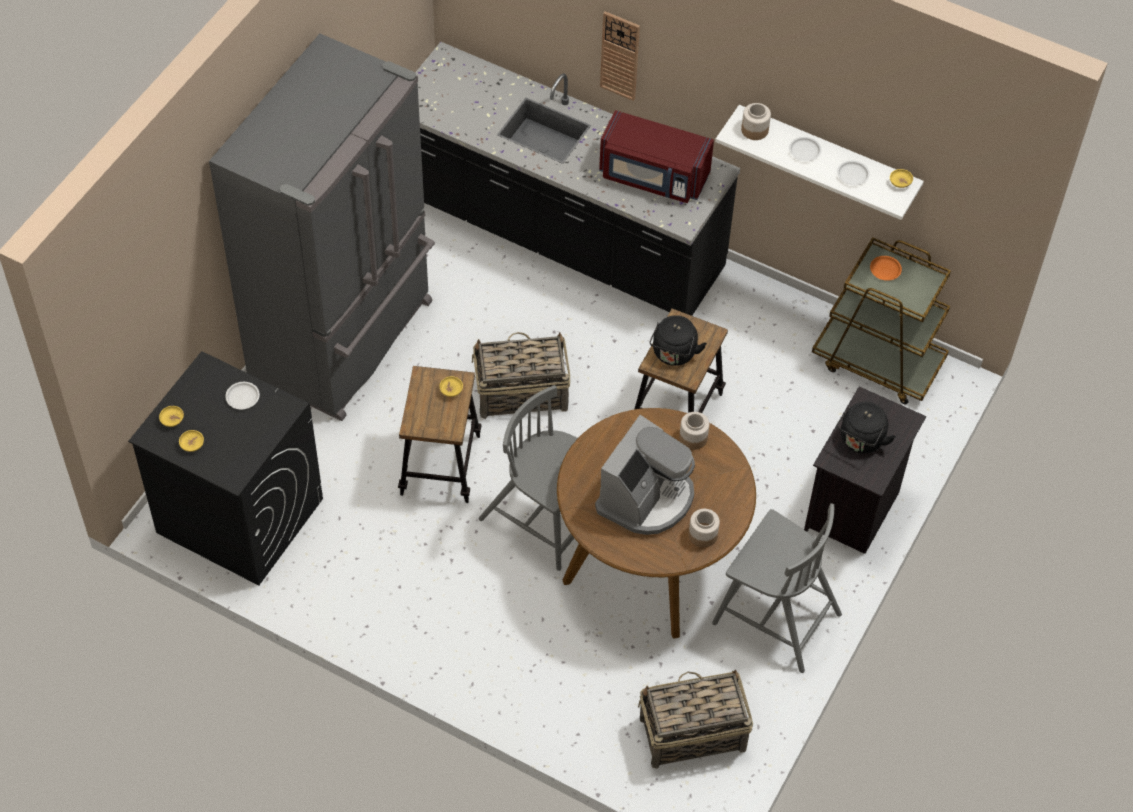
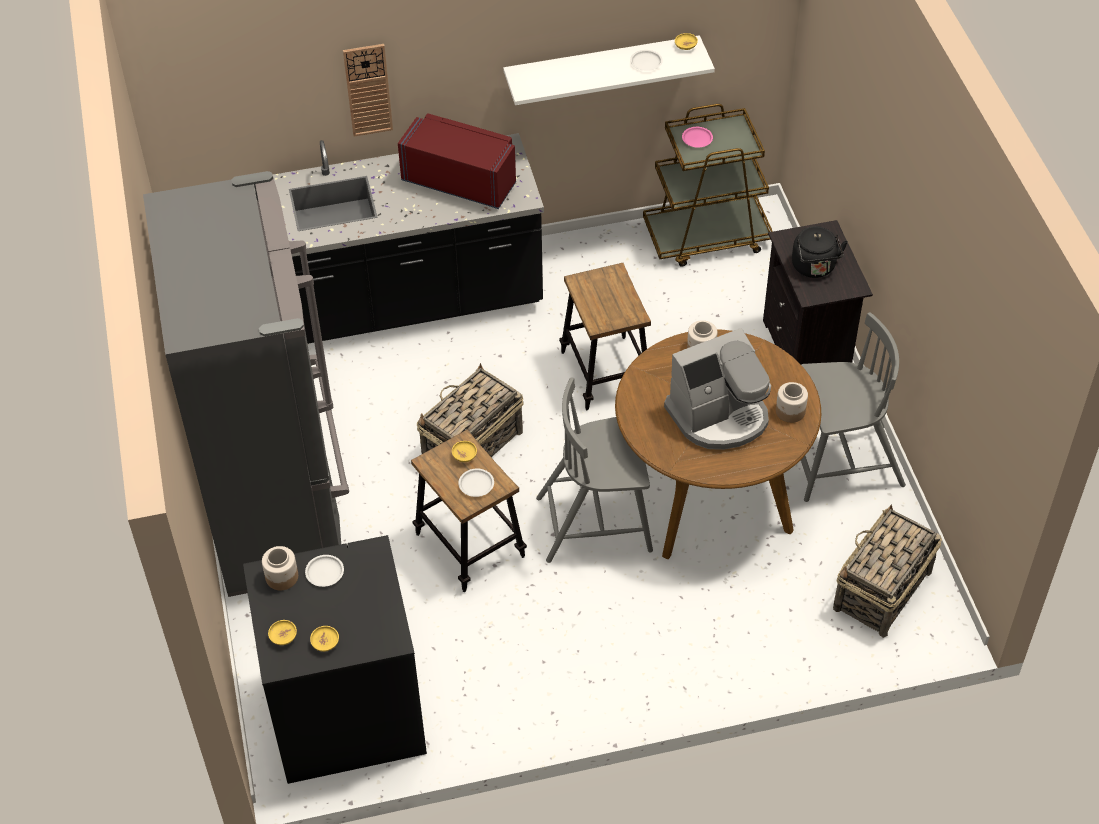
camera: 40 degrees left, 5 degrees down
coffee machine [595,415,695,535] -> coffee machine turned 75 degrees clockwise [664,328,771,450]
red microwave [599,110,714,203] -> red microwave turned 135 degrees counterclockwise [398,113,516,209]
black kettle [649,315,707,366] -> none
jar [741,103,771,140] -> jar moved to [262,546,298,590]
white plate [789,137,821,161] -> white plate moved to [459,468,494,497]
orange plate [870,256,902,281] -> pink plate [682,127,713,147]

